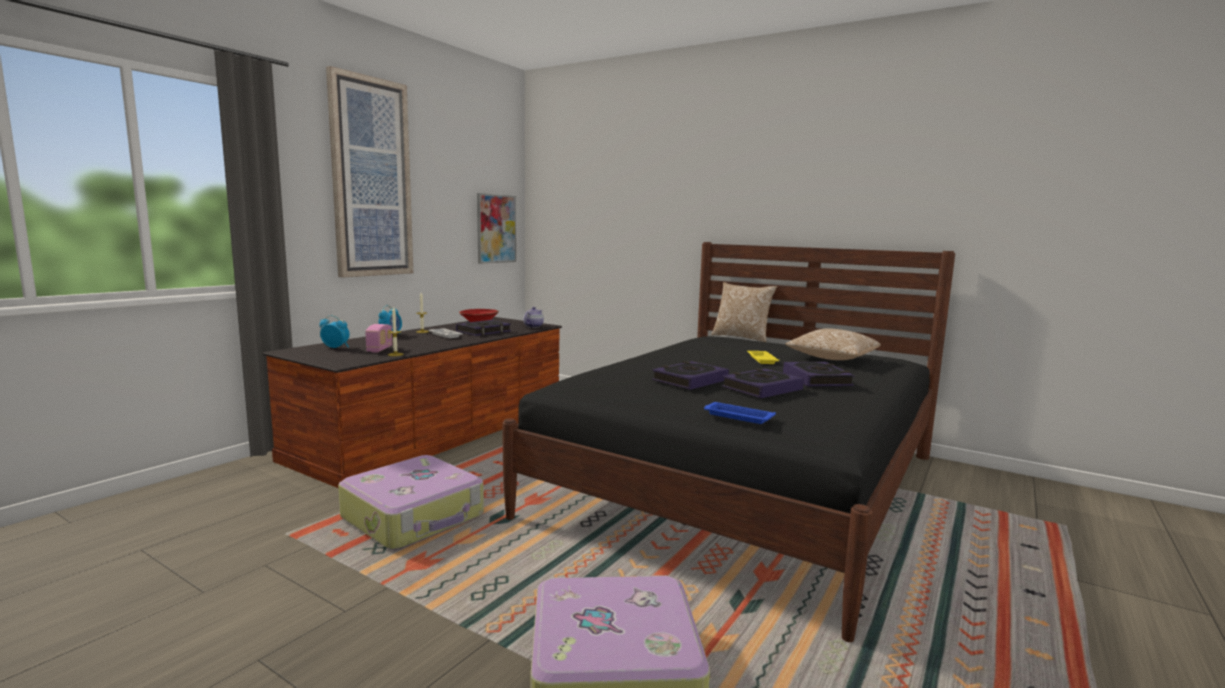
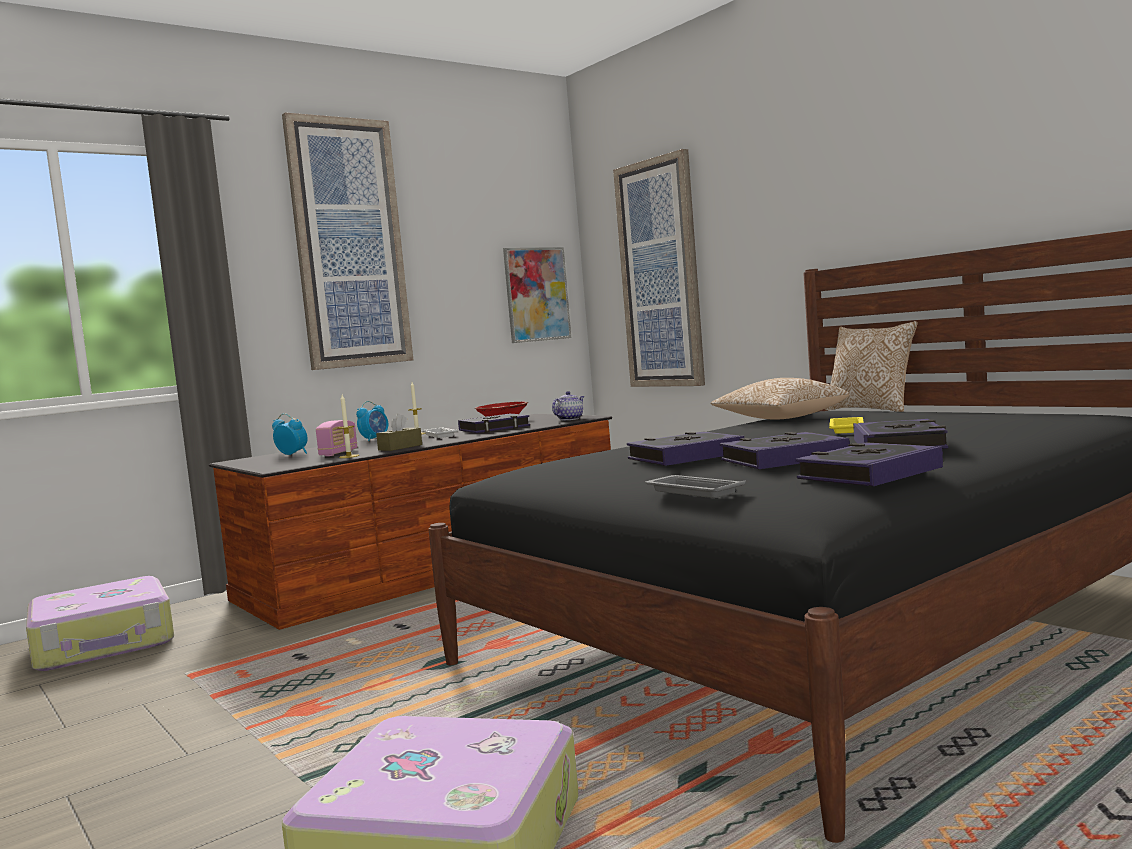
camera: 20 degrees right, 5 degrees down
suitcase [338,455,484,550] -> suitcase moved to [26,576,174,671]
blue tray [704,402,776,424] -> grey tray [645,475,746,498]
pillow [785,328,881,360] -> pillow moved to [711,378,850,419]
none -> brown tissue box [376,414,422,451]
none -> picture [613,149,705,387]
none -> book [796,442,943,486]

